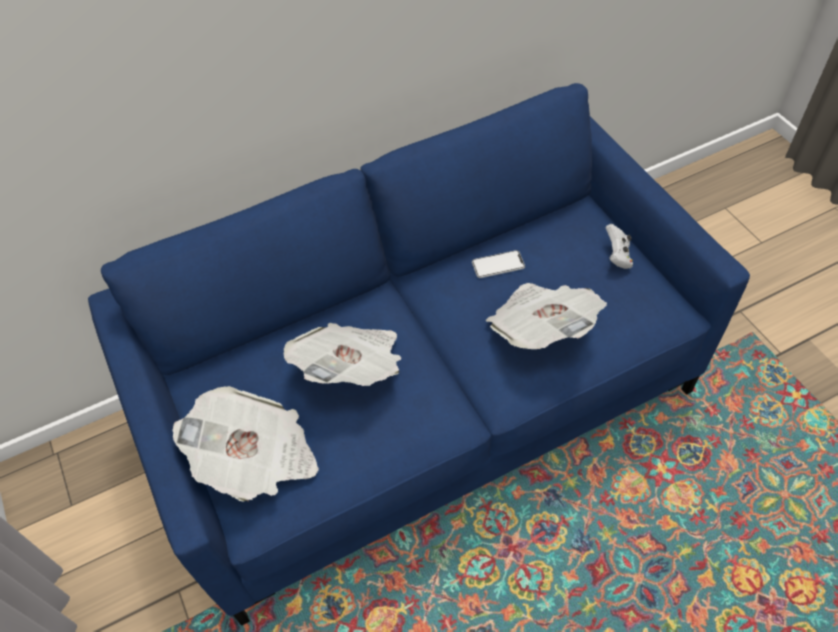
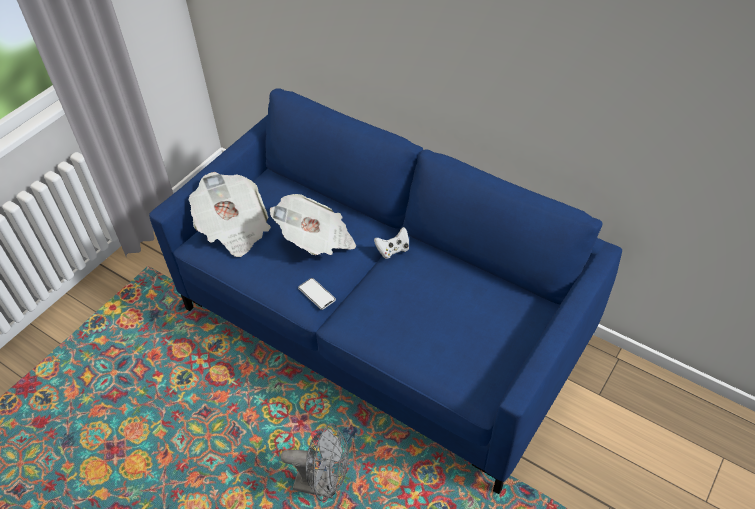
camera: 60 degrees right, 5 degrees down
phone [472,250,525,278] -> phone moved to [298,278,336,310]
newspaper [486,283,607,349] -> none
white game controller [605,224,633,269] -> white game controller moved to [374,227,409,259]
none -> grey fan [281,423,349,501]

